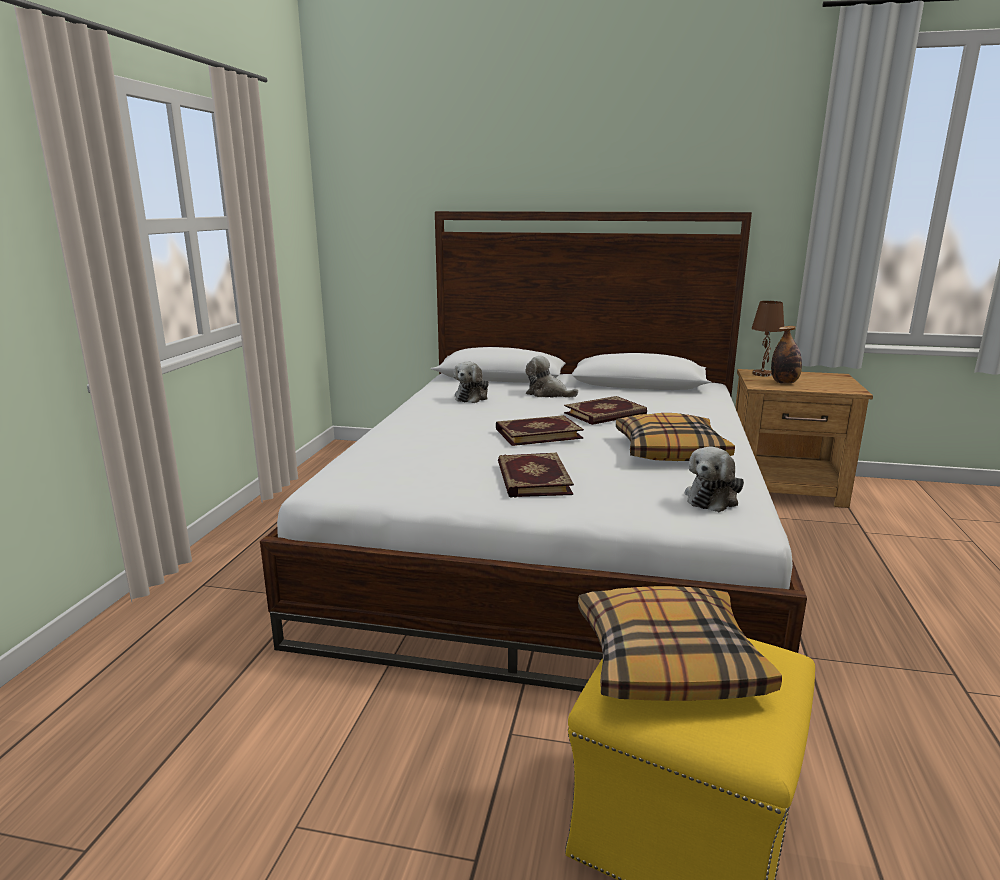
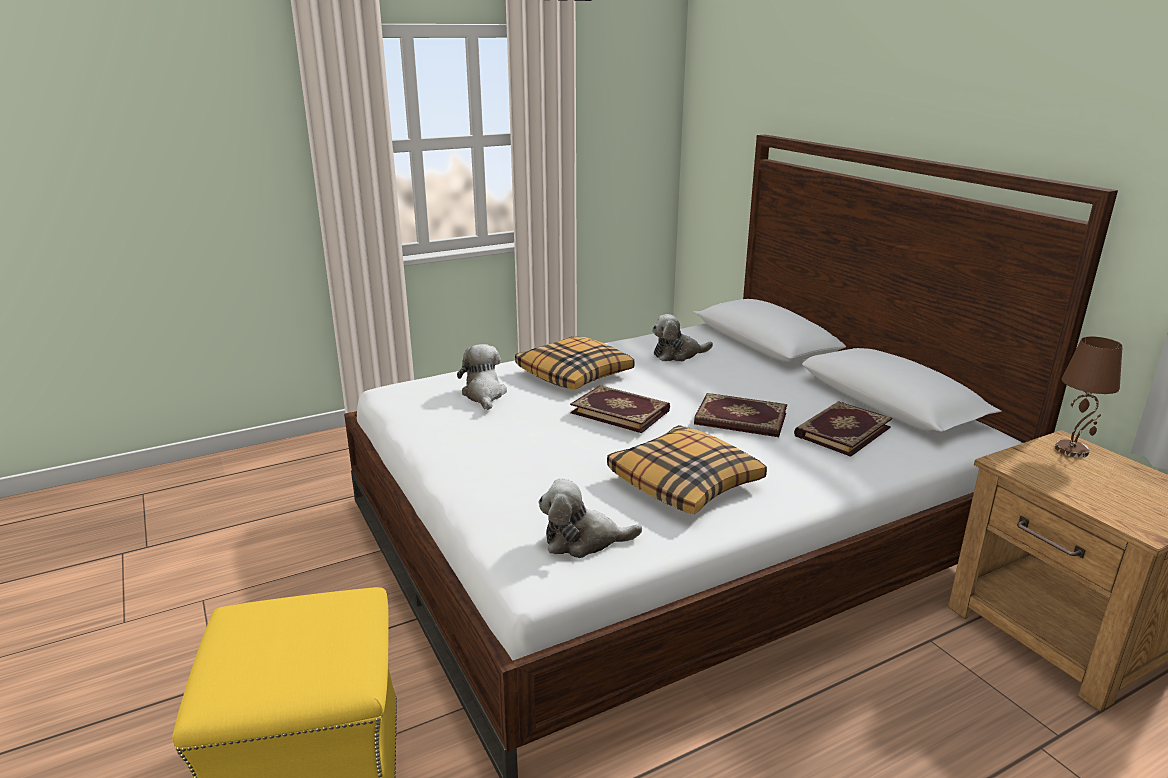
camera: 50 degrees right, 5 degrees up
book [498,453,574,498] -> book moved to [794,401,892,457]
plush toy [525,356,578,398] -> plush toy moved to [457,344,507,410]
pillow [578,586,782,701] -> pillow moved to [515,336,635,389]
bottle [771,326,802,384] -> none

